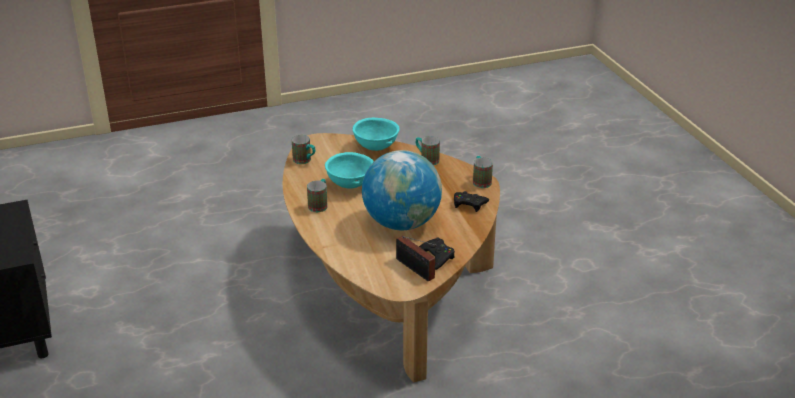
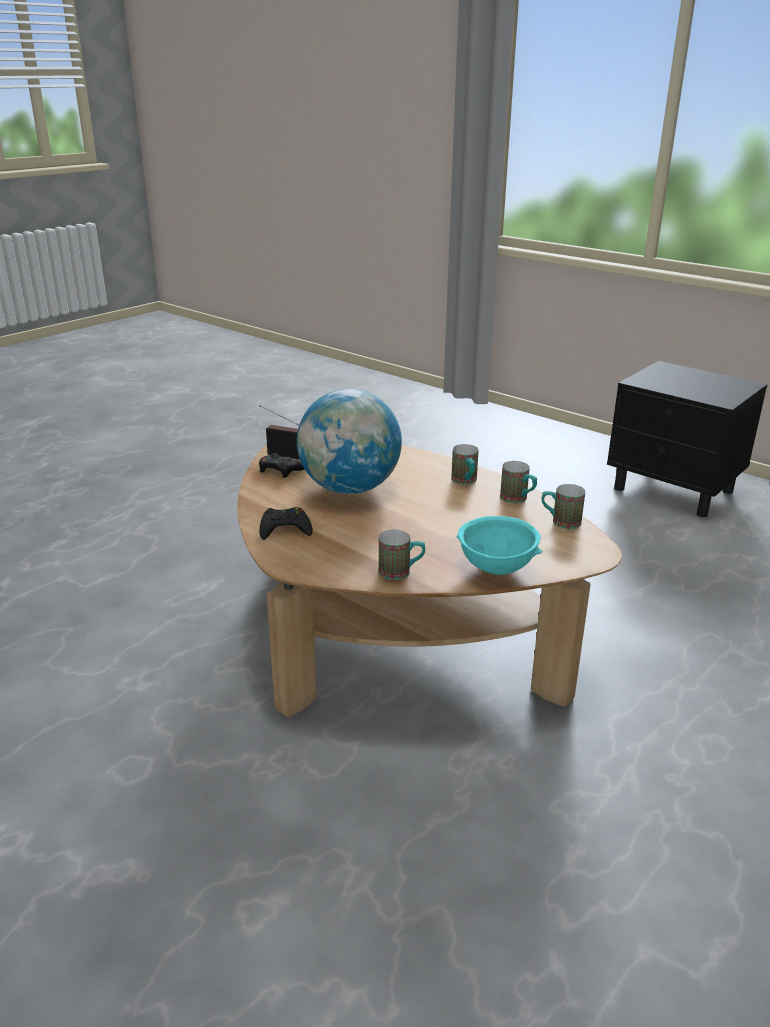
camera: 150 degrees right, 5 degrees down
turquoise bowl [325,152,374,188] -> none
mug [473,156,493,188] -> mug moved to [500,461,537,503]

